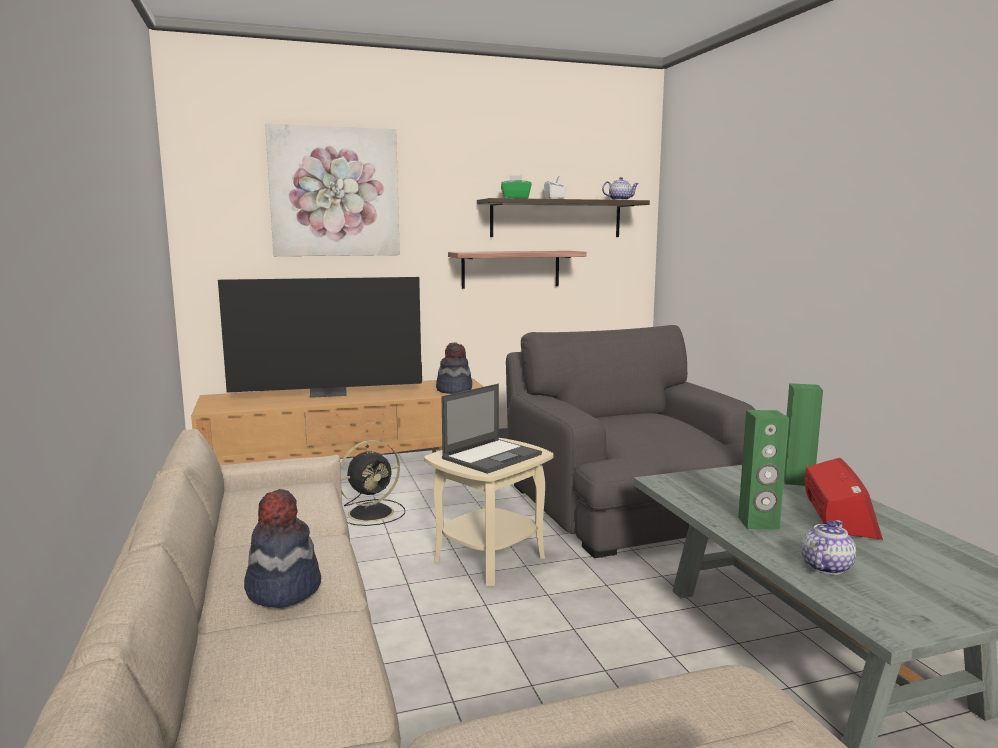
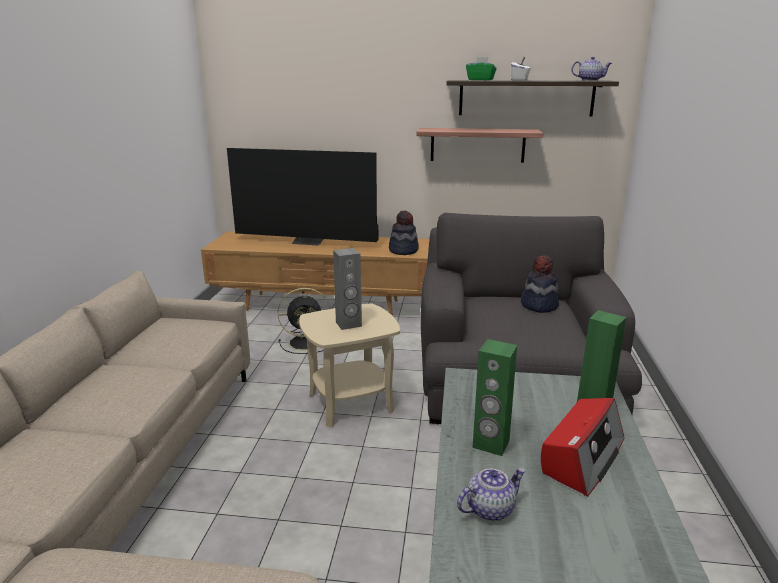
camera: 25 degrees right, 10 degrees up
hat [244,489,321,608] -> hat moved to [521,255,559,313]
picture [265,123,400,256] -> none
laptop [442,384,542,474] -> grey speaker [333,248,362,330]

